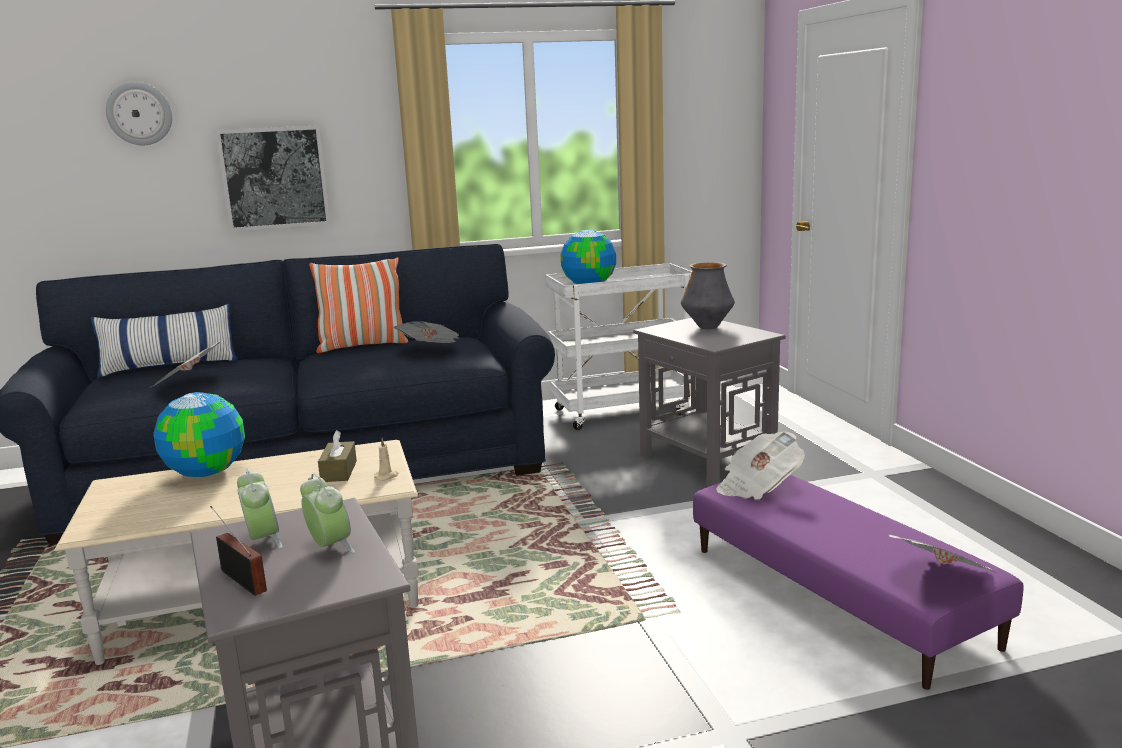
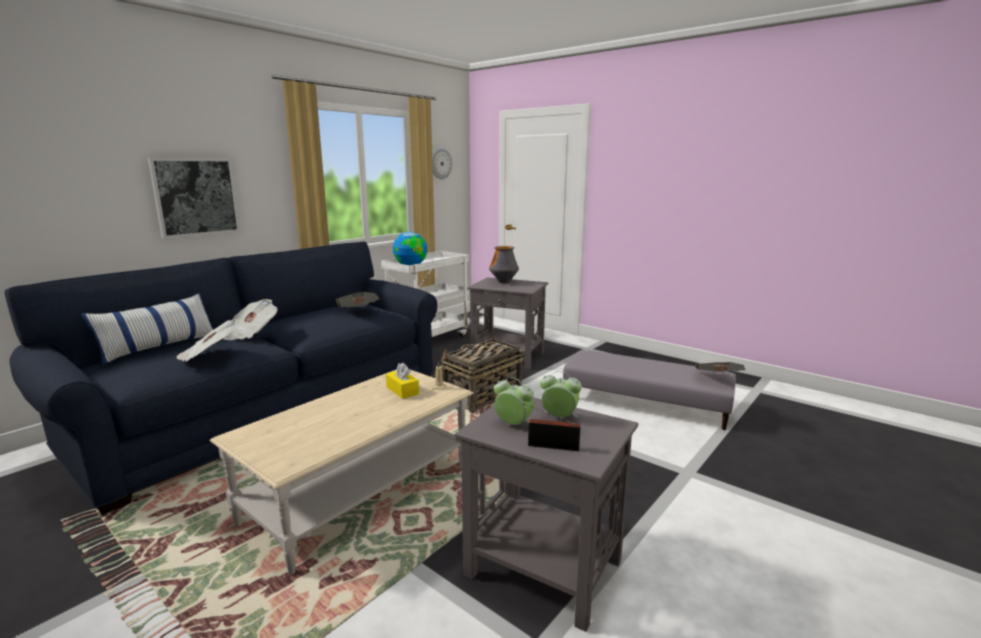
camera: 35 degrees left, 0 degrees up
wall clock [106,82,172,145] -> wall clock moved to [432,148,452,179]
globe [153,392,245,477] -> none
pillow [309,257,408,353] -> none
brown tissue box [318,430,357,482] -> yellow tissue box [386,363,419,399]
purple ottoman [693,475,1023,690] -> grey ottoman [563,350,736,430]
newspaper [716,432,805,500] -> newspaper moved to [223,299,278,340]
none -> basket [441,335,524,413]

